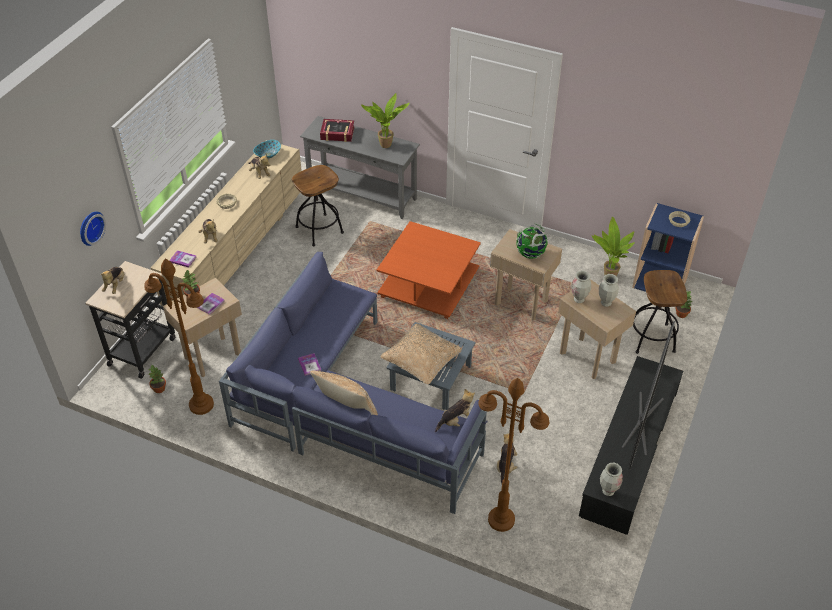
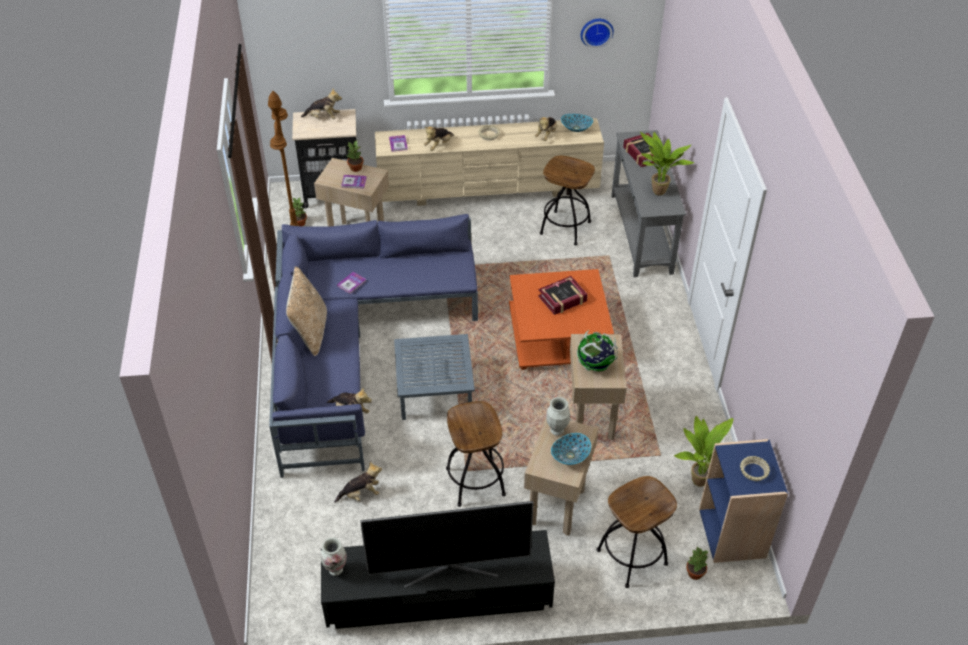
camera: 60 degrees right, 0 degrees up
wall clock [80,212,106,246] -> wall clock moved to [581,19,614,48]
plush toy [100,267,124,294] -> plush toy turned 150 degrees counterclockwise [301,88,342,119]
beige pillow [380,324,462,384] -> none
brown floor lamp [478,378,549,532] -> none
vase [599,274,619,307] -> bowl [551,433,591,465]
none -> brown stool [446,401,506,507]
none -> book [538,276,588,315]

